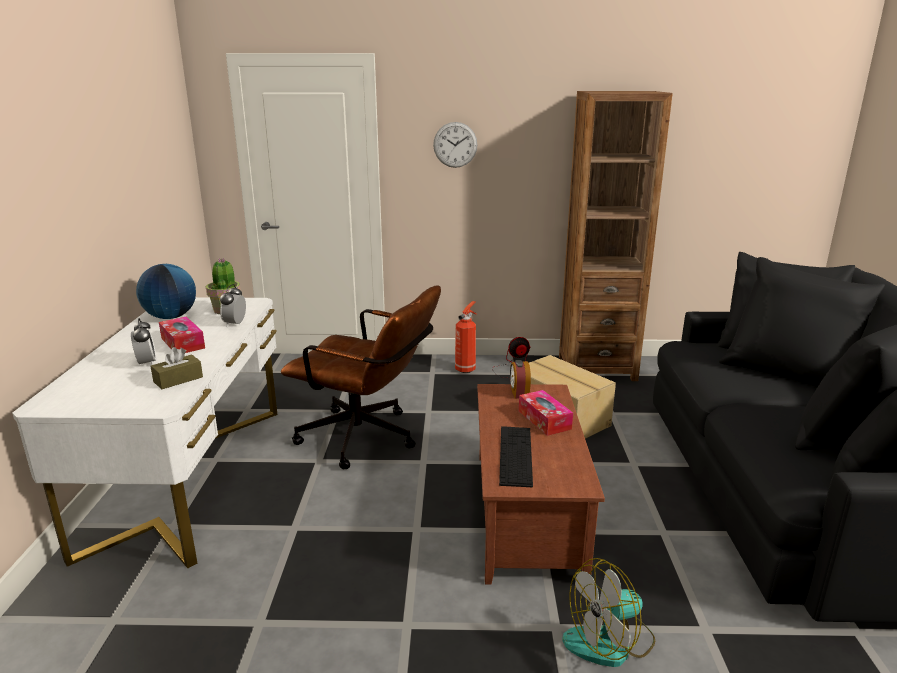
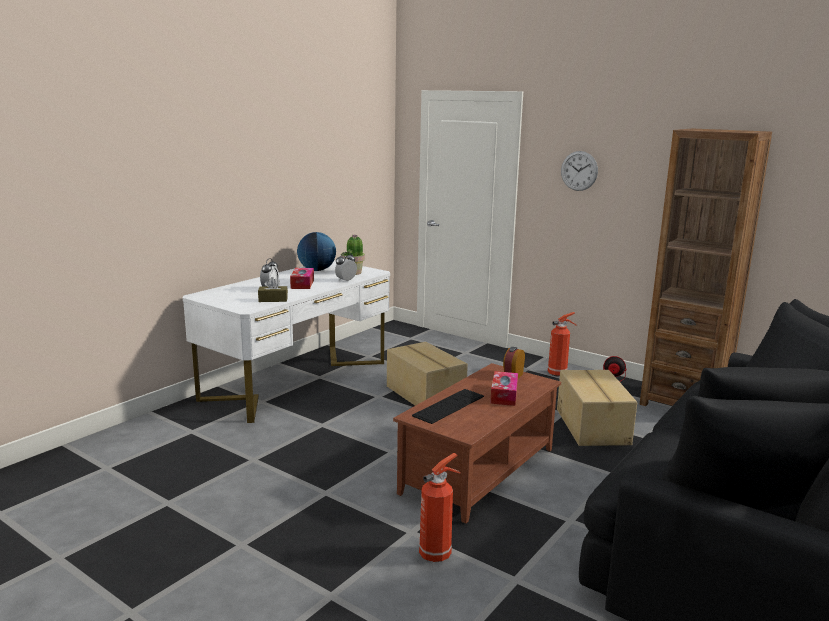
camera: 35 degrees right, 5 degrees down
brown office chair [281,285,441,469] -> cardboard box [387,342,468,406]
fan [562,558,655,667] -> fire extinguisher [419,453,461,562]

